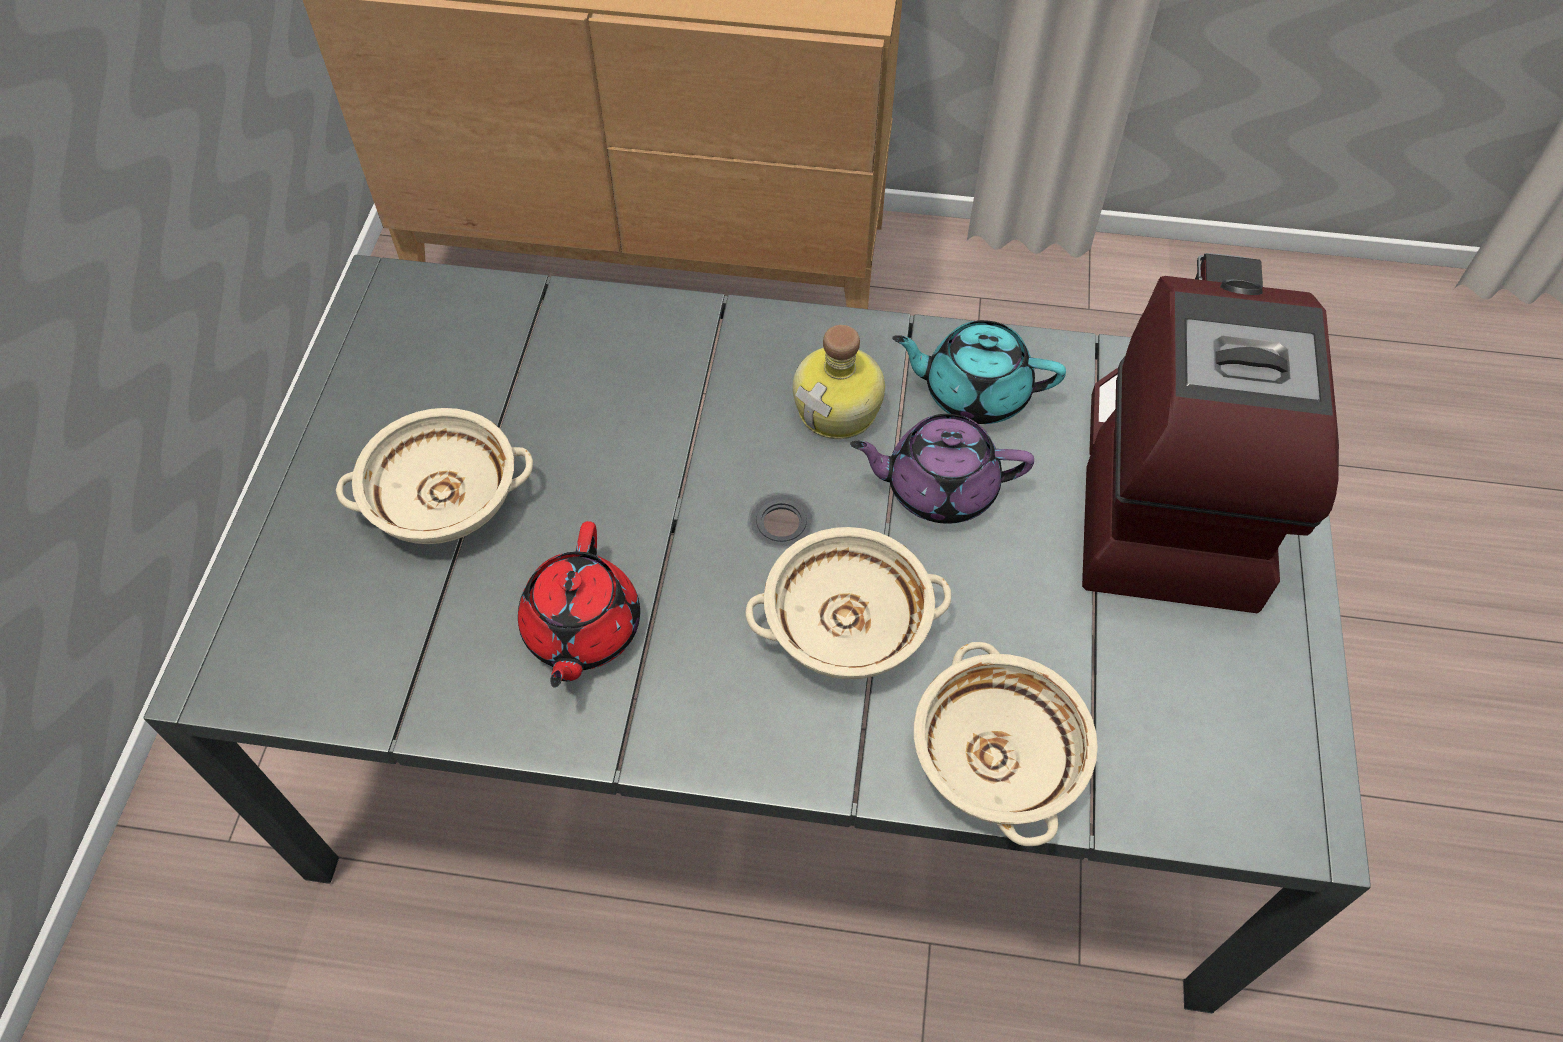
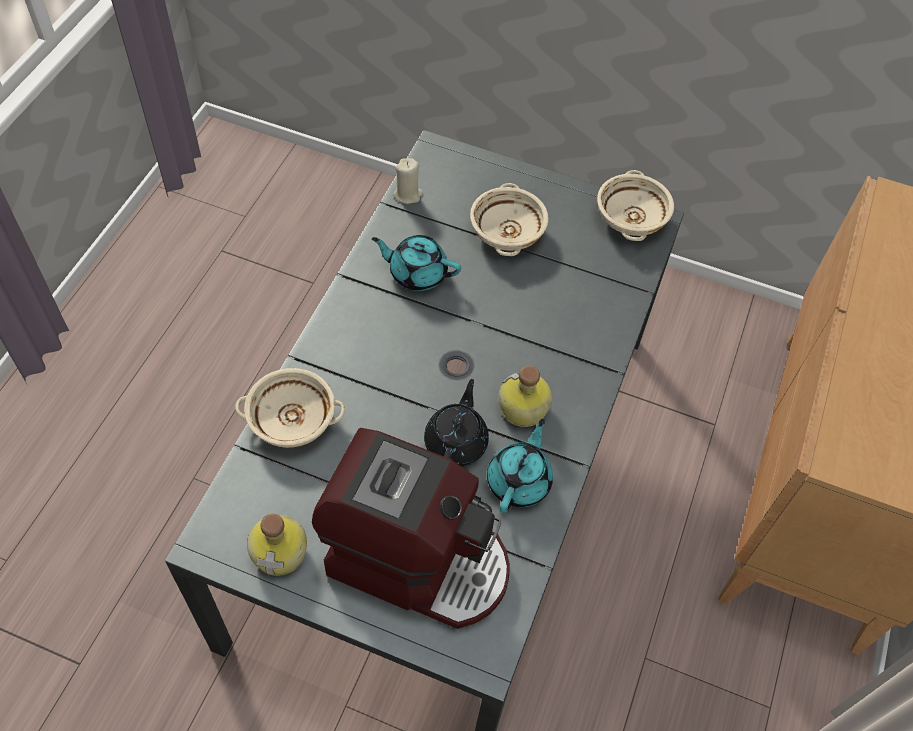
camera: 100 degrees right, 0 degrees up
red teapot [518,521,640,688] -> turquoise teapot [372,235,461,291]
beige bowl [745,527,951,679] -> beige bowl moved to [597,170,674,241]
purple teapot [850,414,1034,524] -> black teapot [424,379,489,467]
none -> bottle [247,514,307,576]
none -> beige candle [393,158,423,204]

